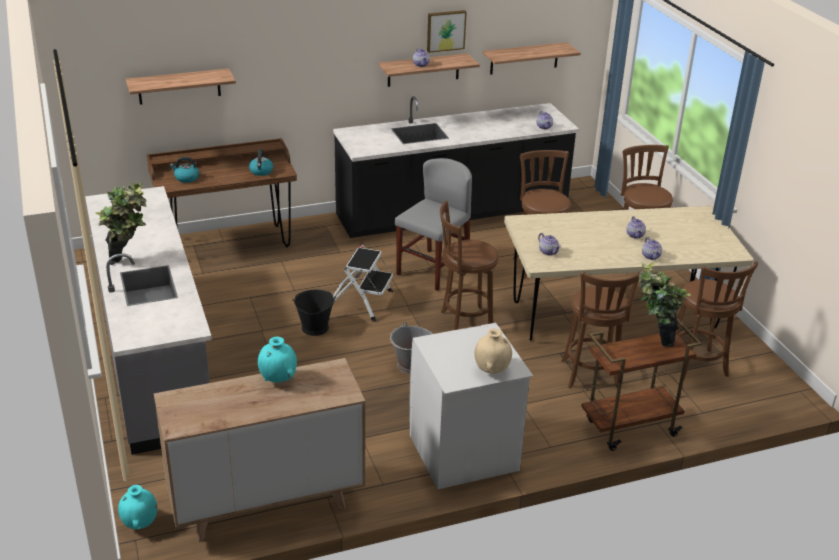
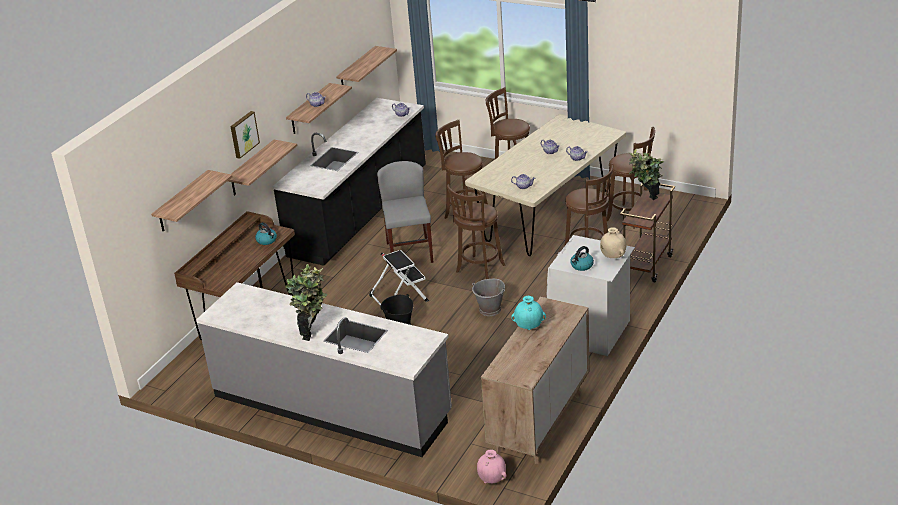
camera: 40 degrees left, 0 degrees up
turquoise vase [118,485,157,529] -> pink vase [477,449,506,483]
kettle [170,157,199,183] -> kettle moved to [570,246,594,271]
picture [427,10,467,53] -> picture moved to [230,111,260,159]
none -> shelf [228,140,297,196]

